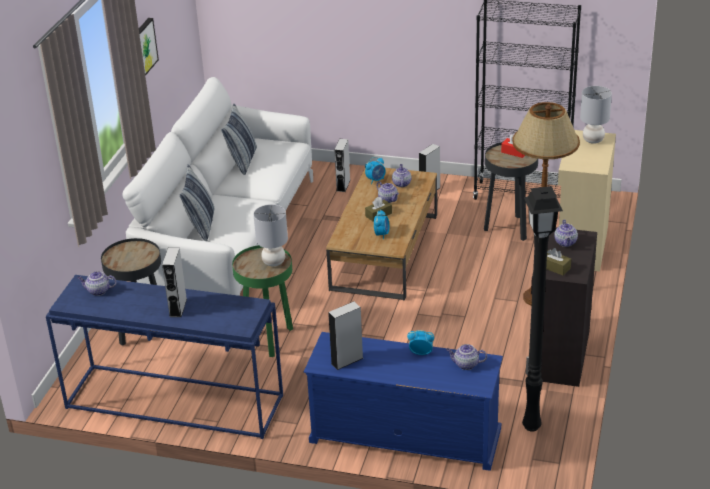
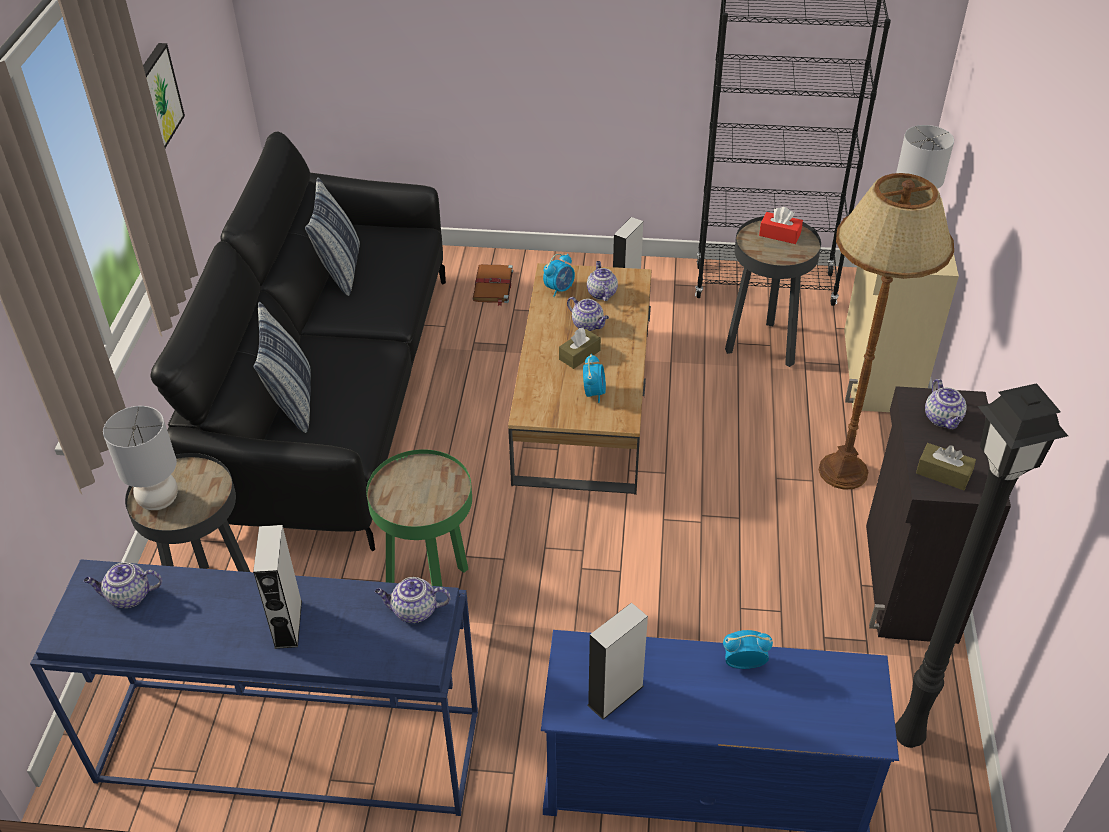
camera: 10 degrees left, 10 degrees up
white sofa [122,77,313,296] -> black sofa [150,131,446,551]
grey table lamp [253,204,288,266] -> grey table lamp moved to [103,406,178,510]
grey speaker [335,139,350,192] -> brown book [473,264,513,306]
teapot [446,344,487,370] -> teapot moved to [375,577,451,623]

